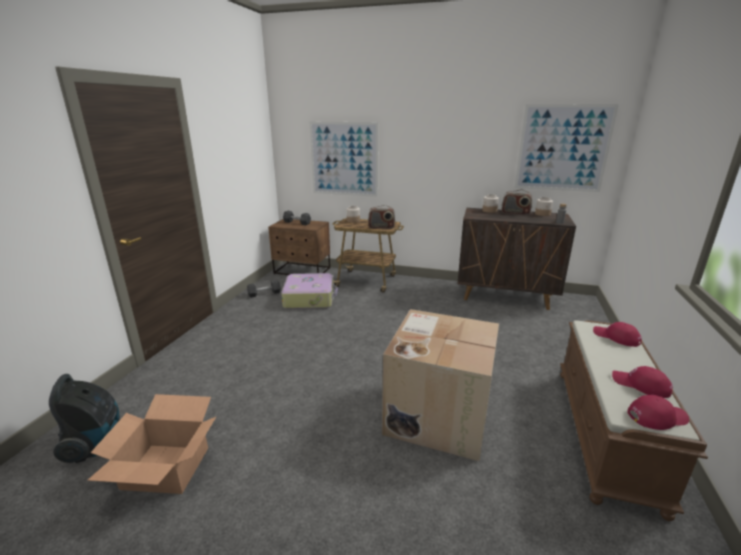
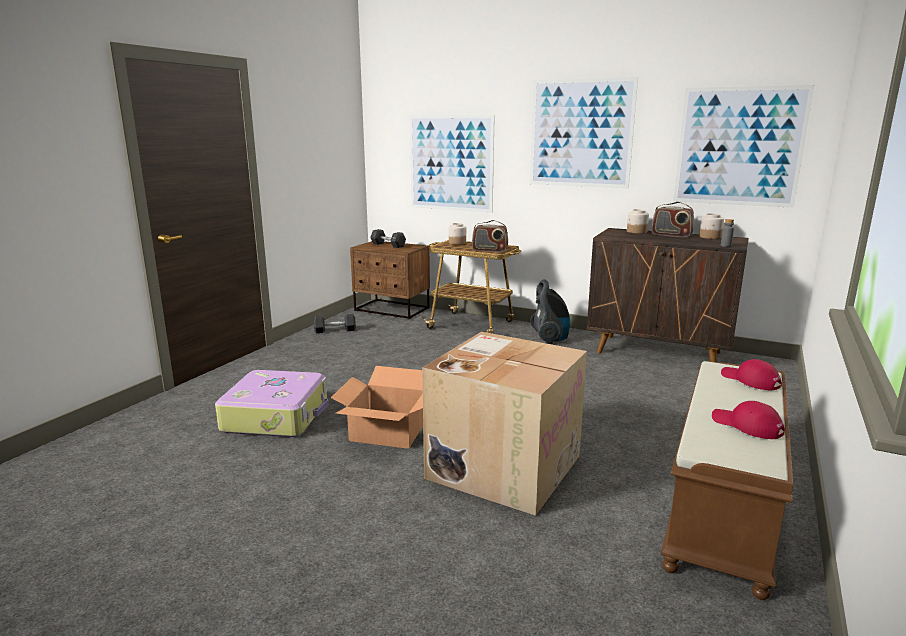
camera: 10 degrees right, 5 degrees down
vacuum cleaner [49,374,120,463] -> vacuum cleaner moved to [530,279,570,344]
cardboard box [87,394,216,494] -> cardboard box moved to [331,366,423,449]
suitcase [281,273,338,309] -> suitcase moved to [215,370,328,437]
red cap [627,395,689,430] -> none
none -> picture [530,77,638,188]

